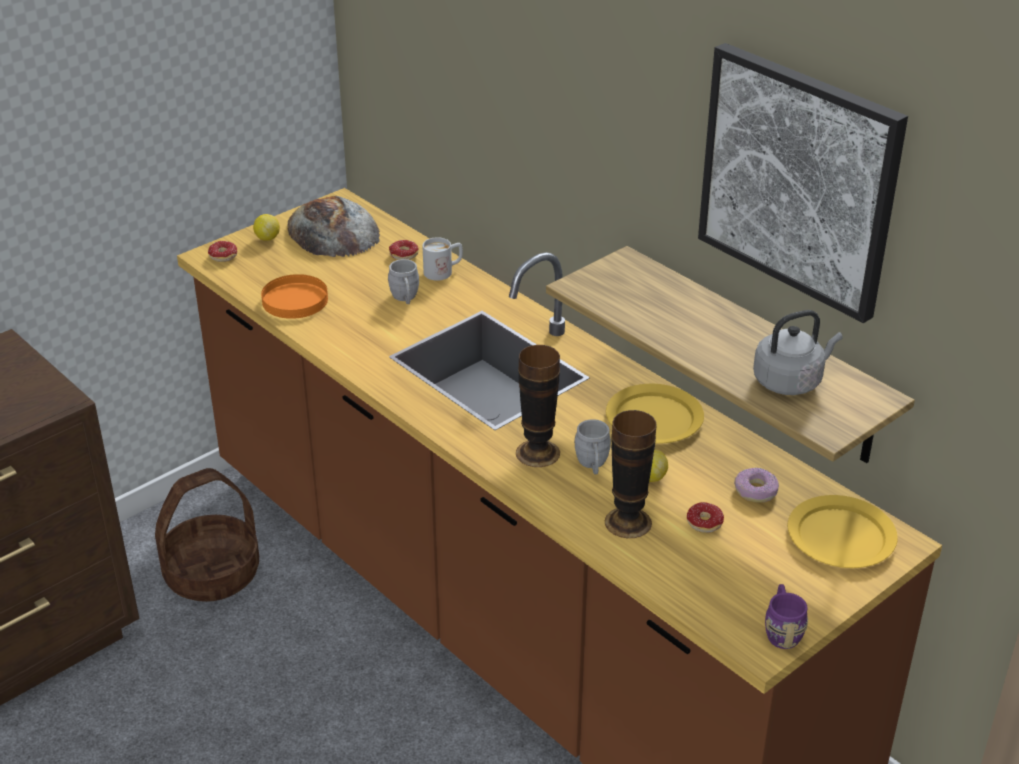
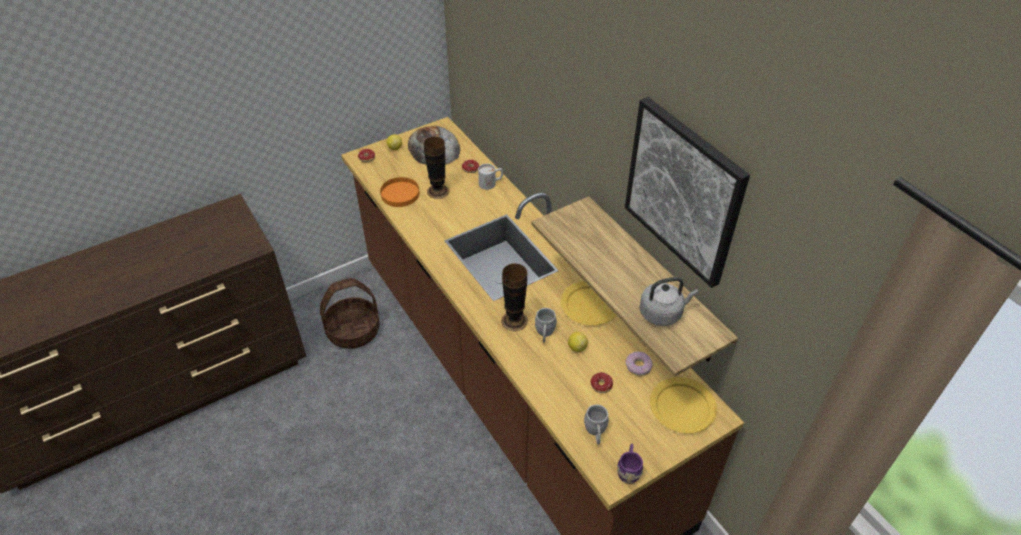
camera: 10 degrees right, 10 degrees up
grey mug [388,259,419,304] -> grey mug moved to [584,404,609,444]
vase [604,410,657,538] -> vase moved to [423,137,450,199]

